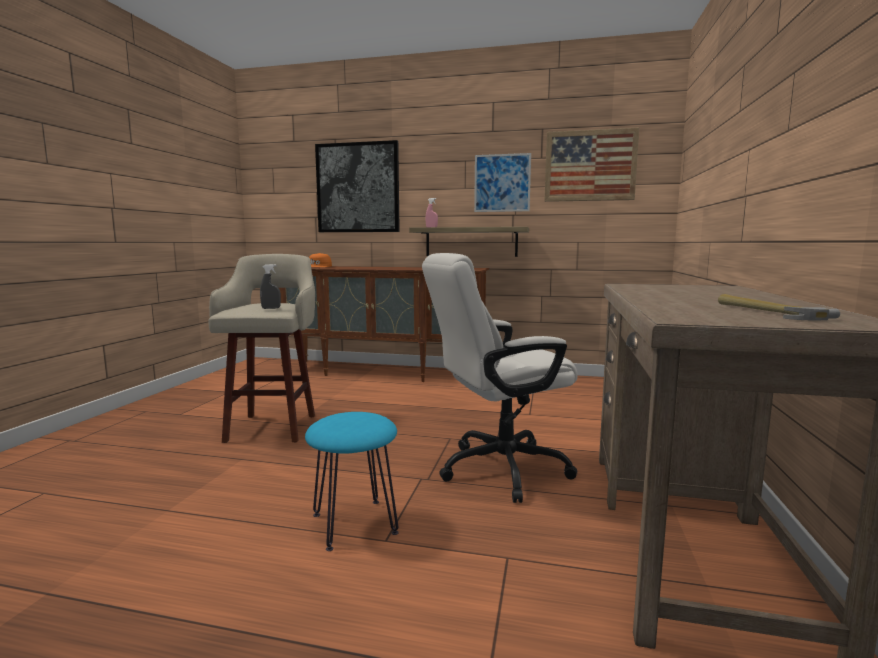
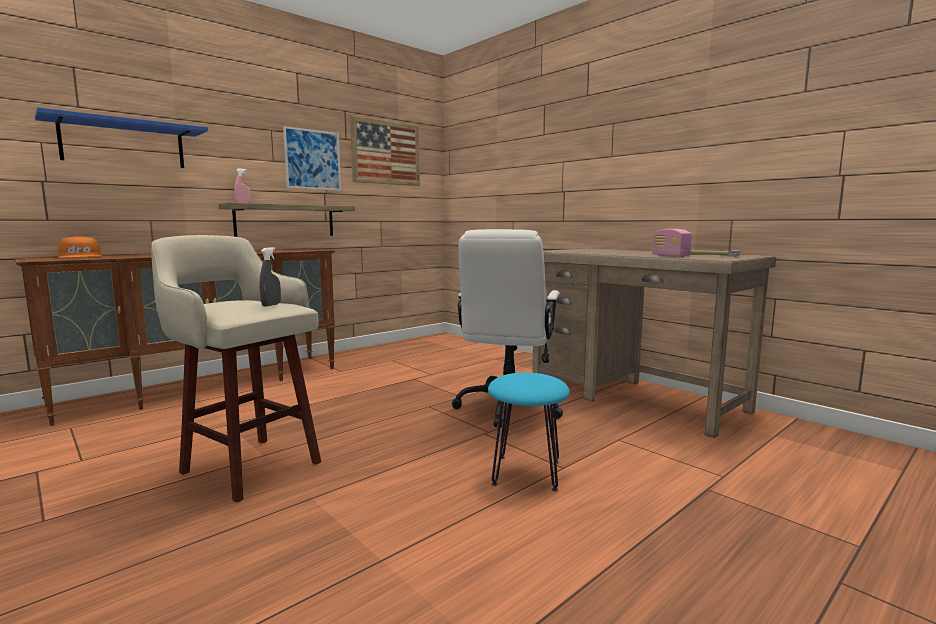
camera: 55 degrees left, 0 degrees up
picture [315,140,400,232] -> blue shelf [35,107,208,168]
none -> radio [653,229,692,257]

